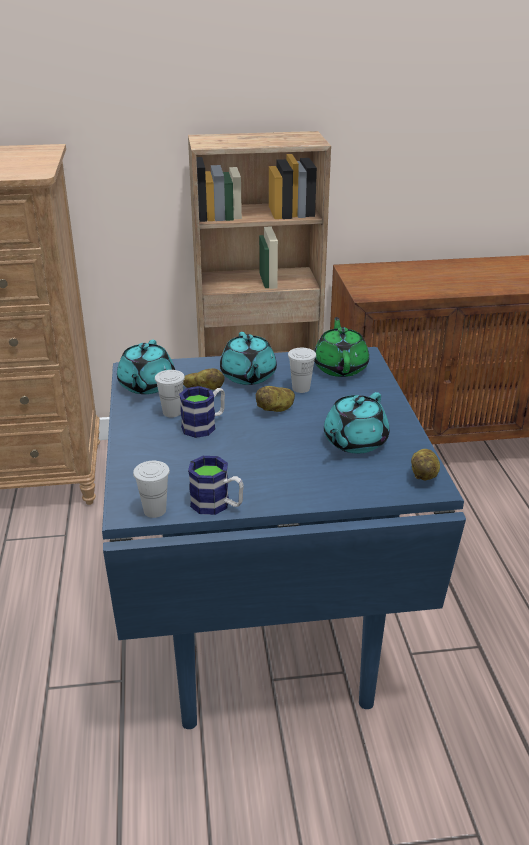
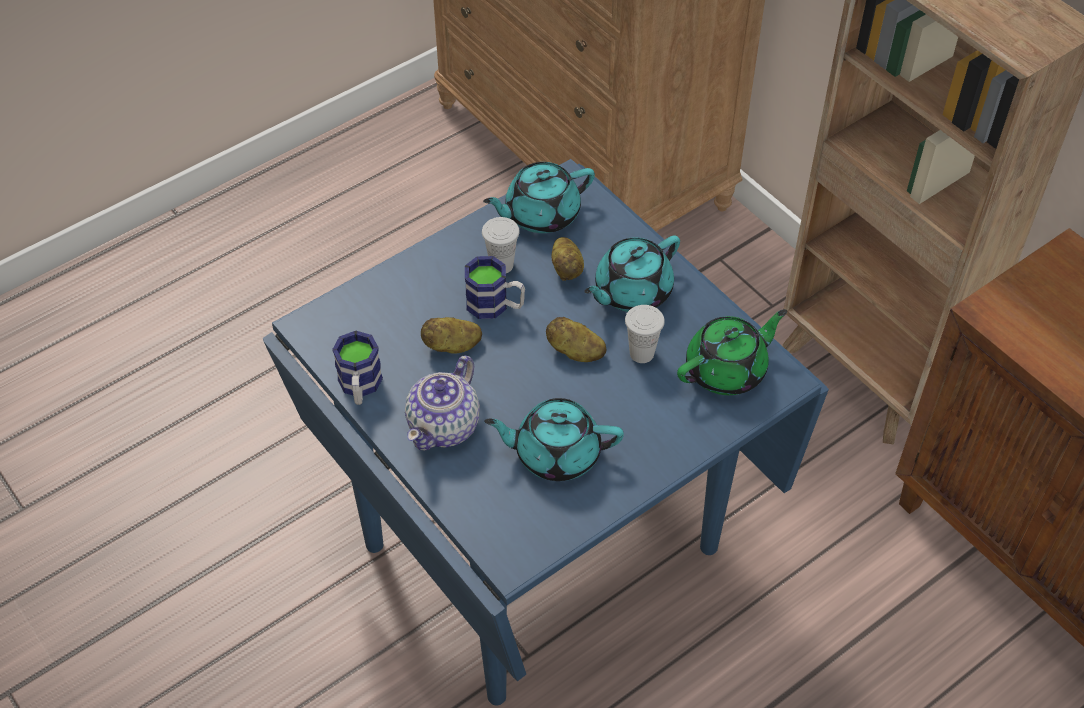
camera: 60 degrees right, 20 degrees up
white cup [133,461,170,518] -> none
potato [411,449,440,481] -> potato moved to [421,317,482,354]
none -> teapot [405,356,480,450]

